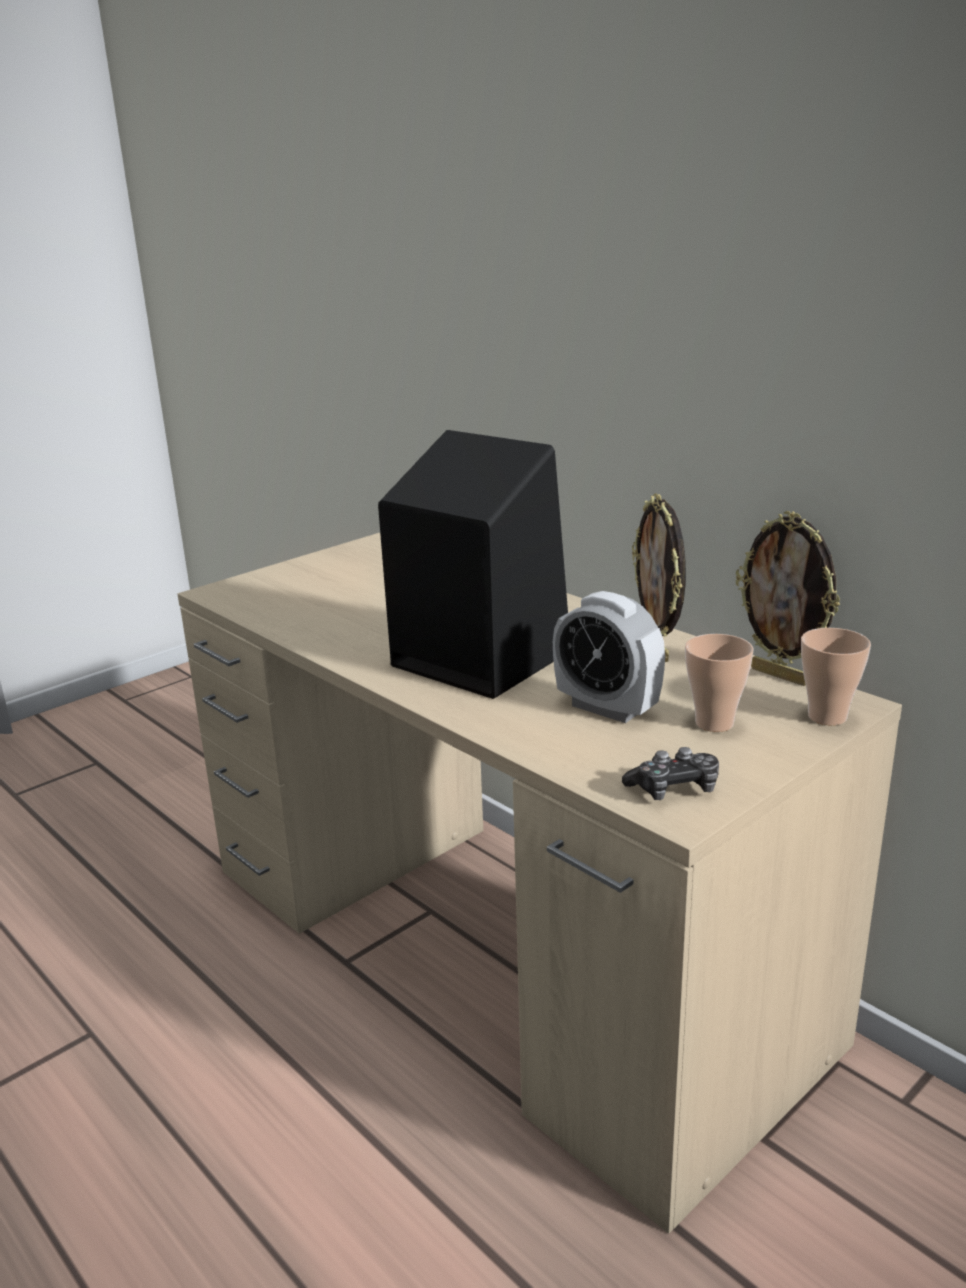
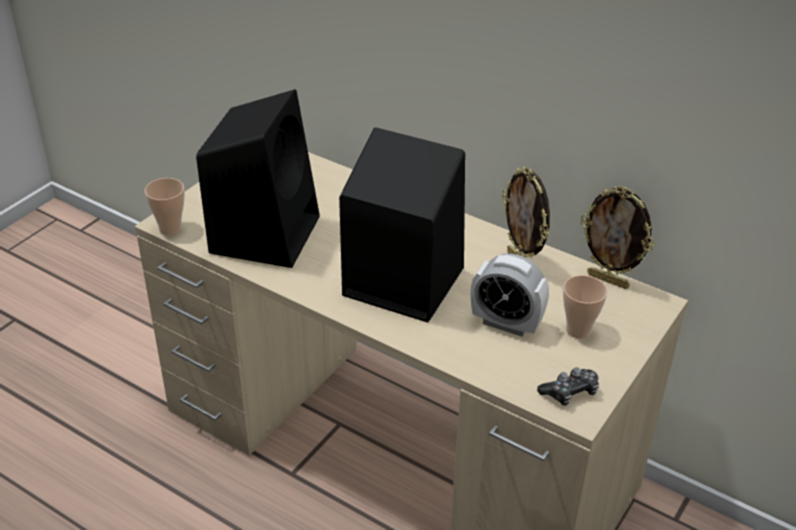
camera: 15 degrees left, 15 degrees up
cup [801,628,871,725] -> cup moved to [144,178,185,235]
none -> black speaker [196,89,320,268]

